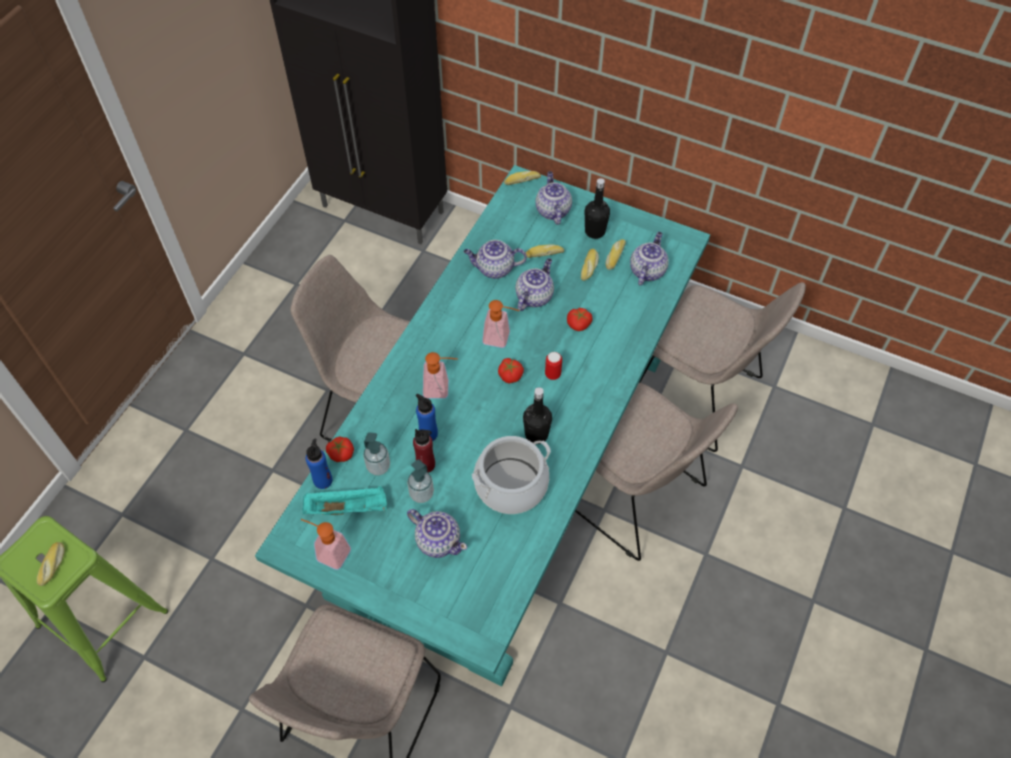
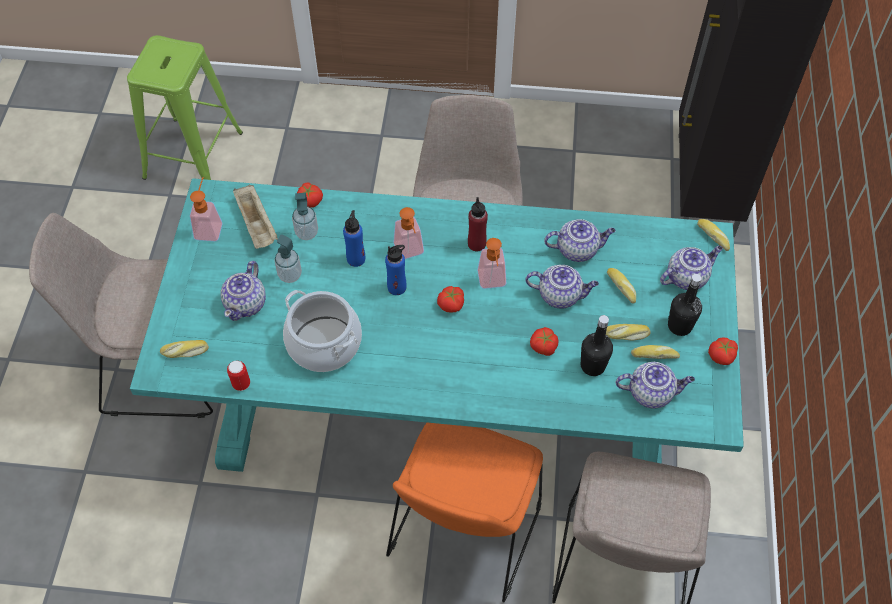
camera: 70 degrees right, 0 degrees up
bread [37,542,65,586] -> bread moved to [160,340,209,358]
turquoise tray [302,486,387,515] -> beige tray [233,185,278,249]
blue bottle [306,438,332,489] -> blue bottle moved to [385,245,406,295]
red bottle [413,429,435,473] -> red bottle moved to [468,197,488,251]
teapot [463,240,527,279] -> teapot turned 105 degrees clockwise [544,219,616,262]
black bottle [523,387,552,444] -> black bottle moved to [581,315,613,376]
can [545,352,562,380] -> can moved to [227,361,250,391]
beige chair [575,383,738,561] -> orange chair [386,423,543,603]
none -> tomato [708,337,738,365]

